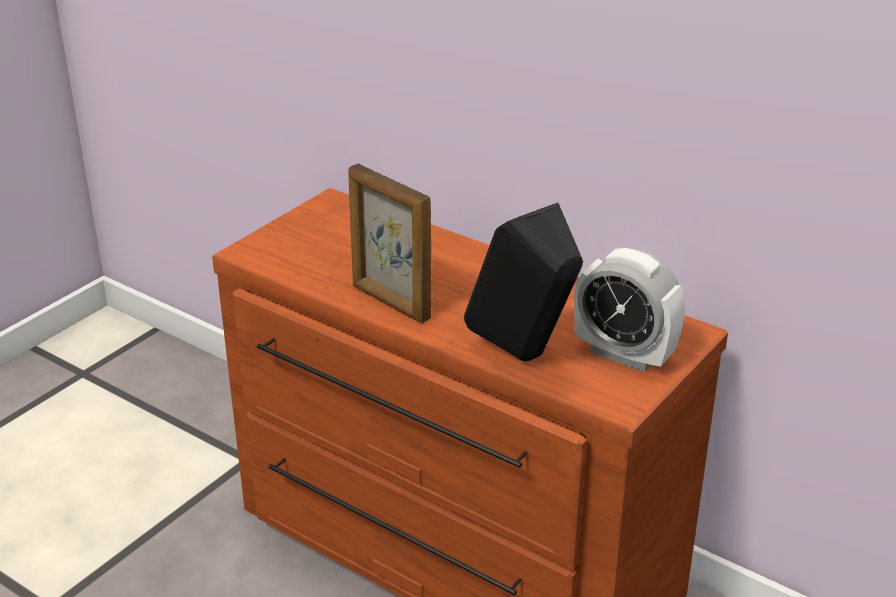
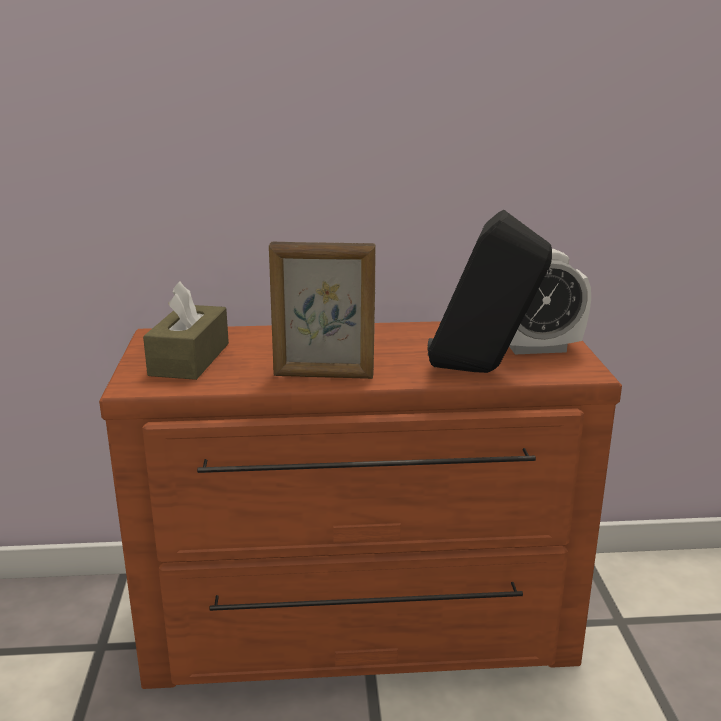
camera: 40 degrees left, 10 degrees down
none -> brown tissue box [143,281,229,380]

